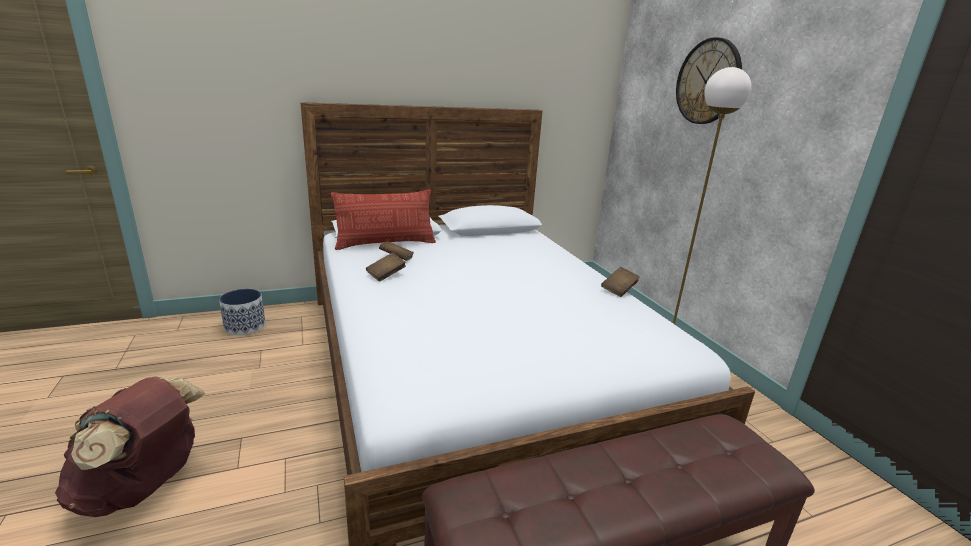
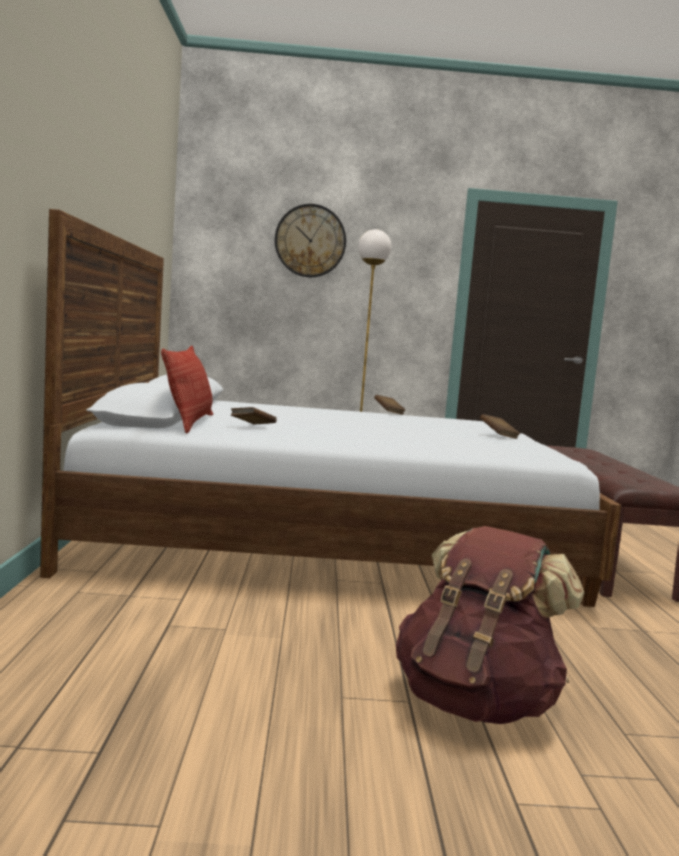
camera: 70 degrees left, 15 degrees down
planter [219,289,265,336] -> none
brown book [366,253,406,281] -> brown book moved to [480,414,520,439]

